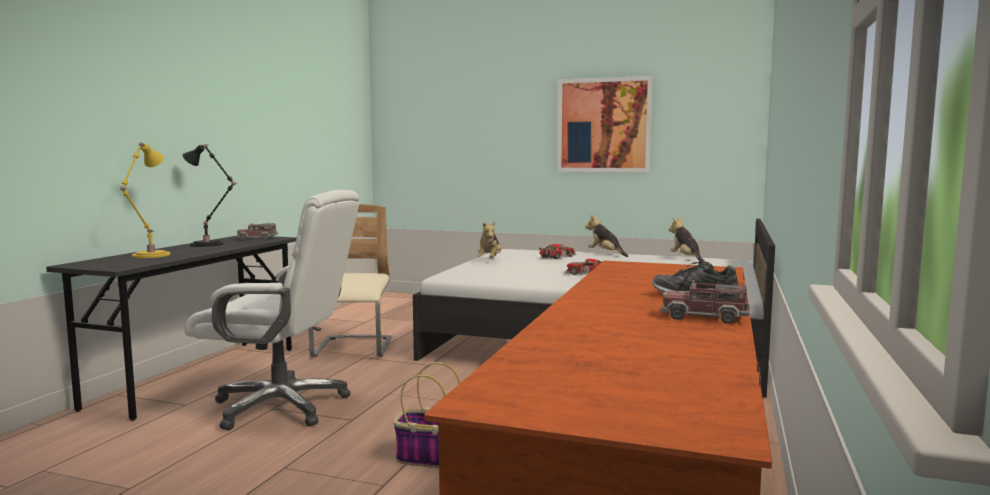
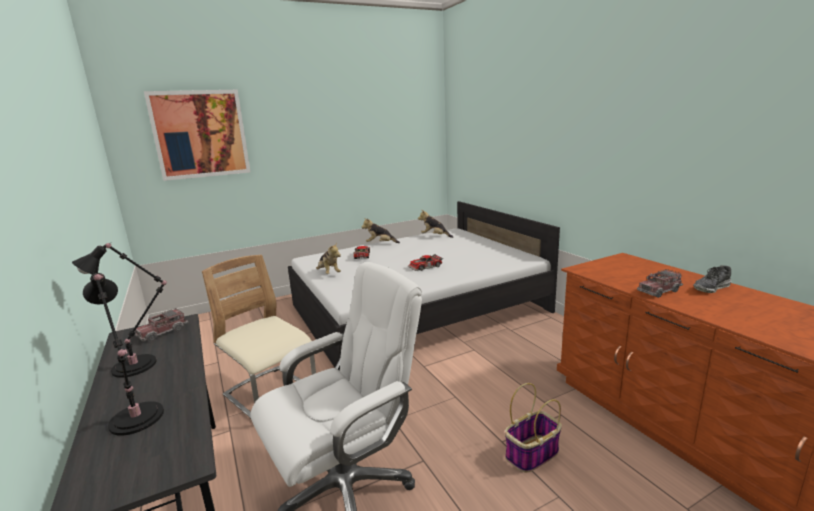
camera: 45 degrees left, 10 degrees up
yellow table lamp [120,142,170,258] -> black table lamp [83,273,164,436]
picture [557,76,653,172] -> picture moved to [144,90,251,181]
toy truck [661,280,750,324] -> toy truck moved to [637,269,683,298]

